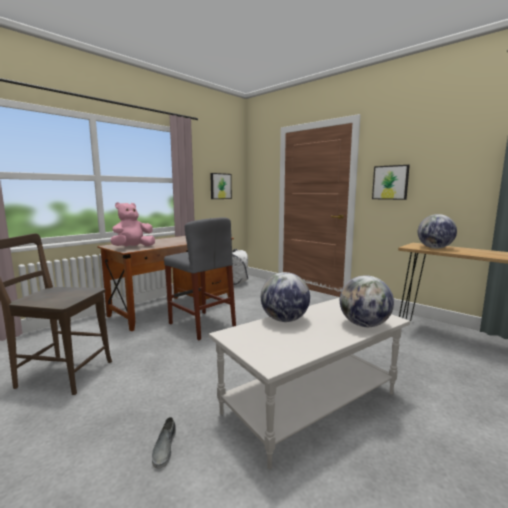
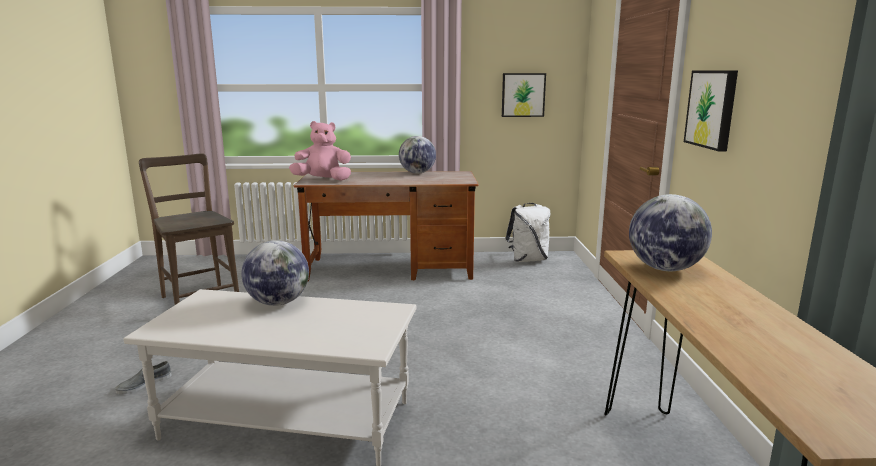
camera: 45 degrees right, 5 degrees up
grey stool [164,217,236,340] -> none
globe [340,275,394,327] -> globe moved to [399,136,436,174]

